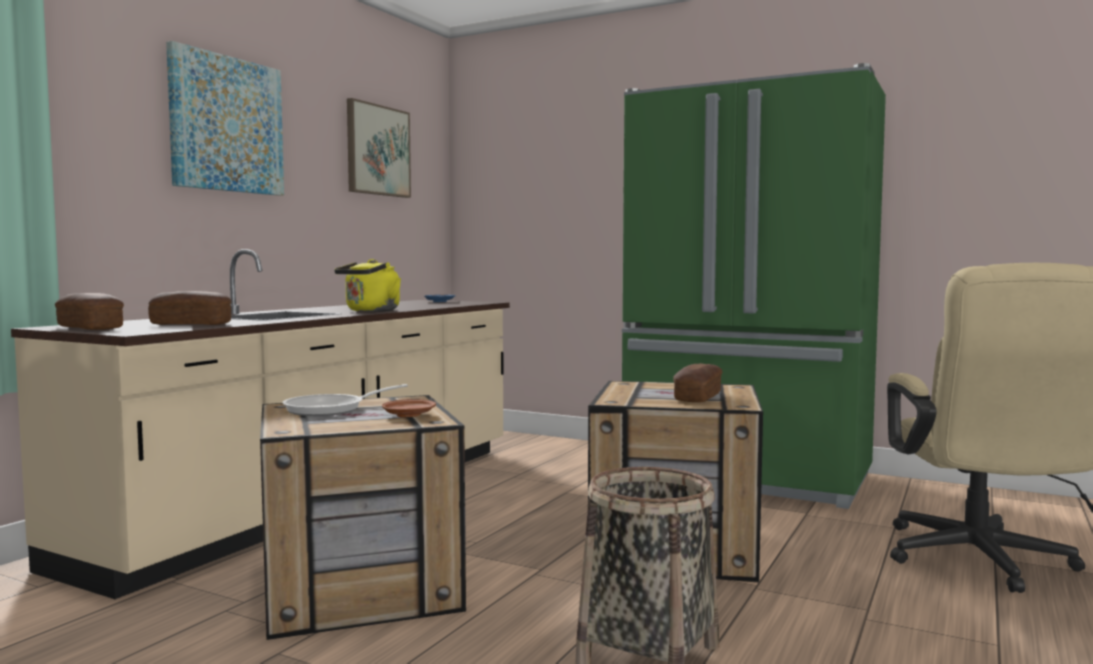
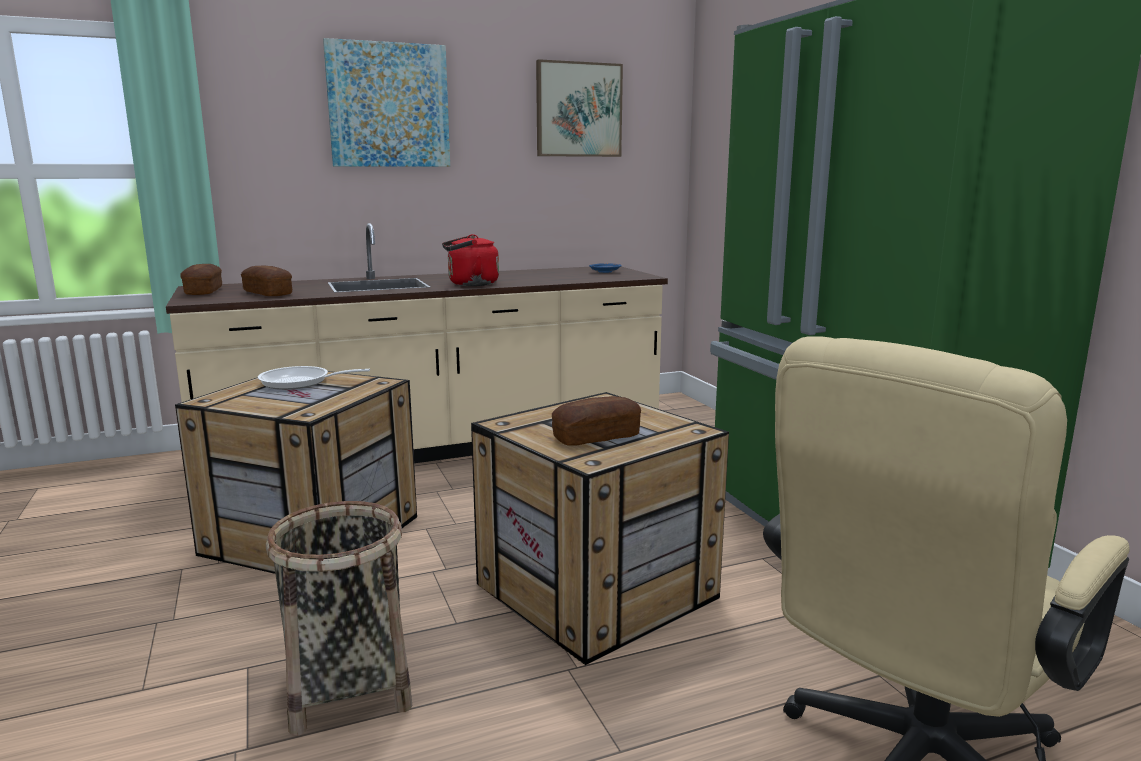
camera: 40 degrees right, 10 degrees up
yellow kettle [334,259,401,312] -> red kettle [442,234,499,286]
brown plate [382,399,436,417] -> none

